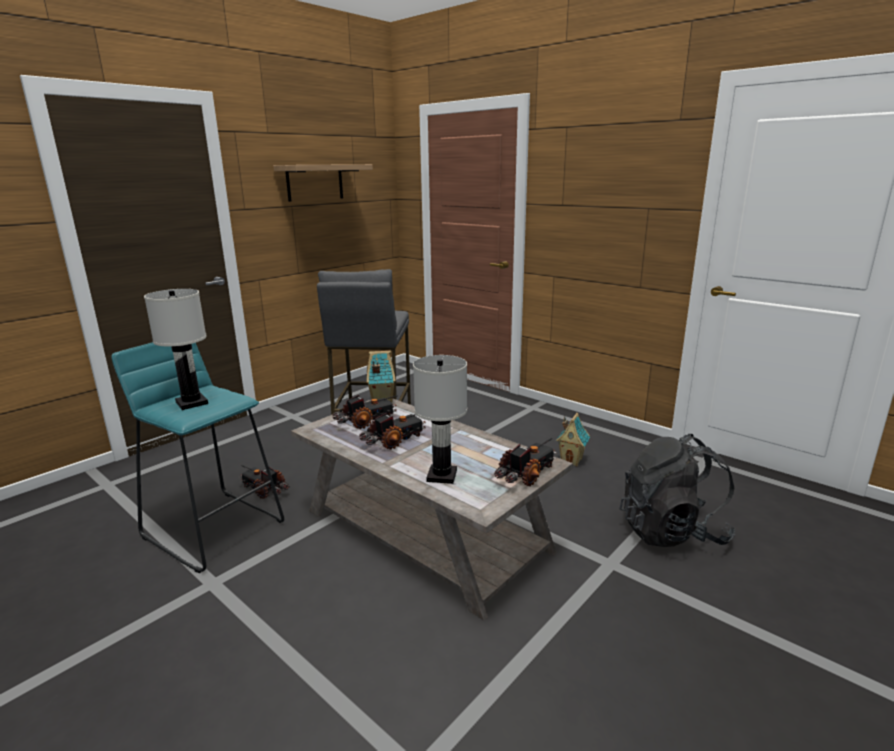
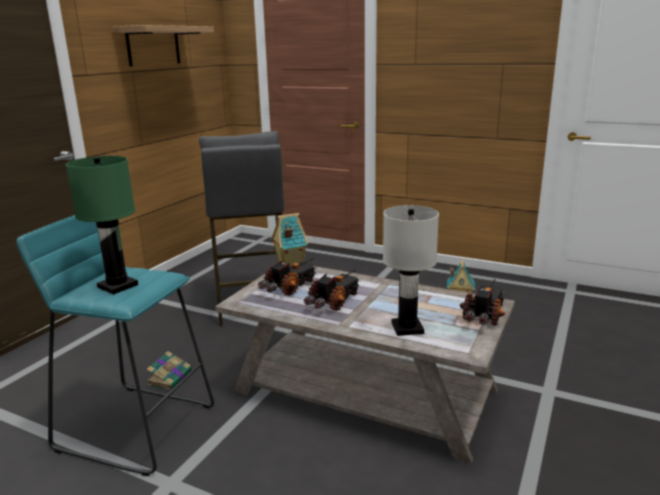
camera: 15 degrees left, 0 degrees up
white table lamp [144,289,208,410] -> green table lamp [66,156,138,295]
toy truck [240,465,289,499] -> book [146,351,192,390]
black backpack [619,434,735,547] -> none

